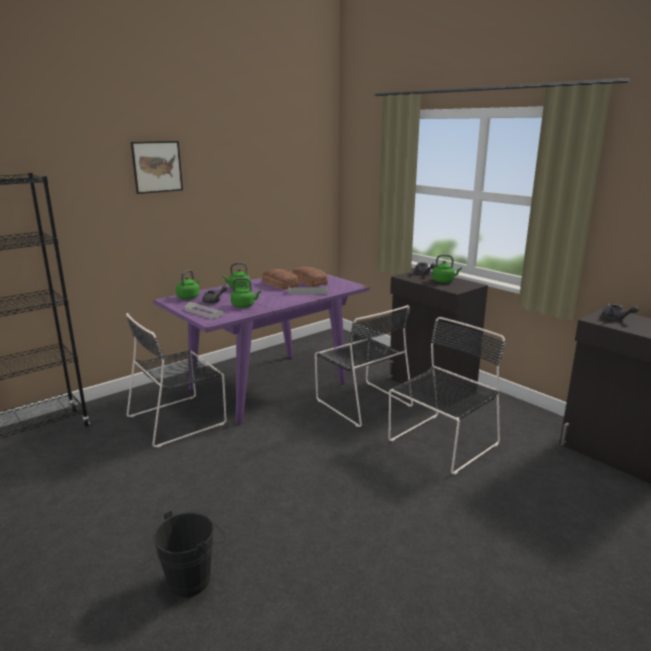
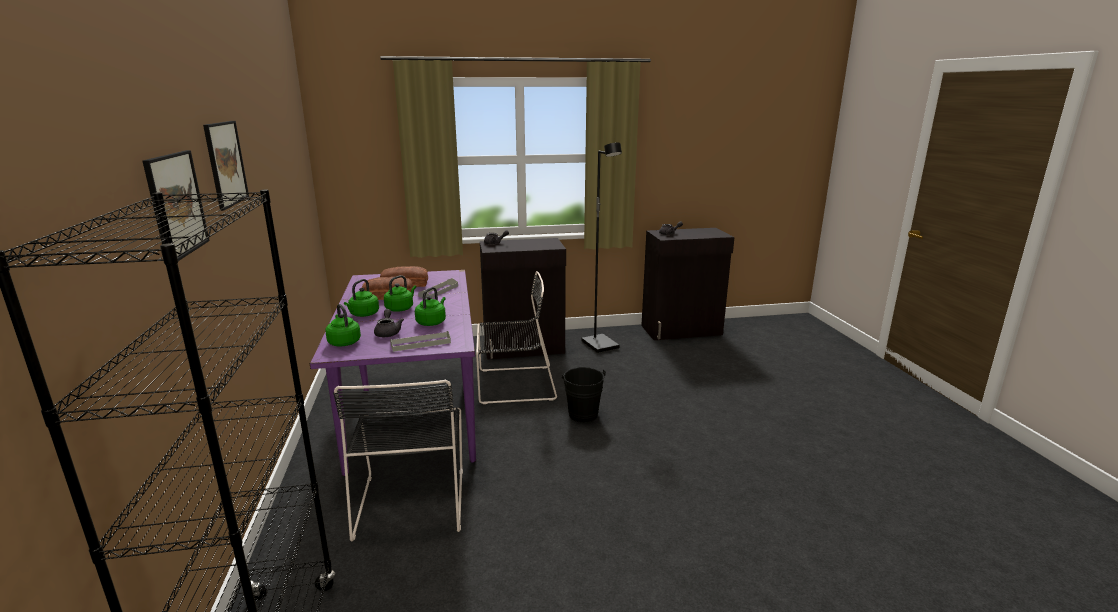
camera: 60 degrees left, 0 degrees up
black bucket [153,511,226,598] -> black bucket moved to [562,367,606,423]
black chair [389,317,505,474] -> none
green kettle [432,255,462,283] -> green kettle moved to [384,275,416,312]
none -> picture [143,150,210,261]
none -> black floor lamp [581,143,622,354]

